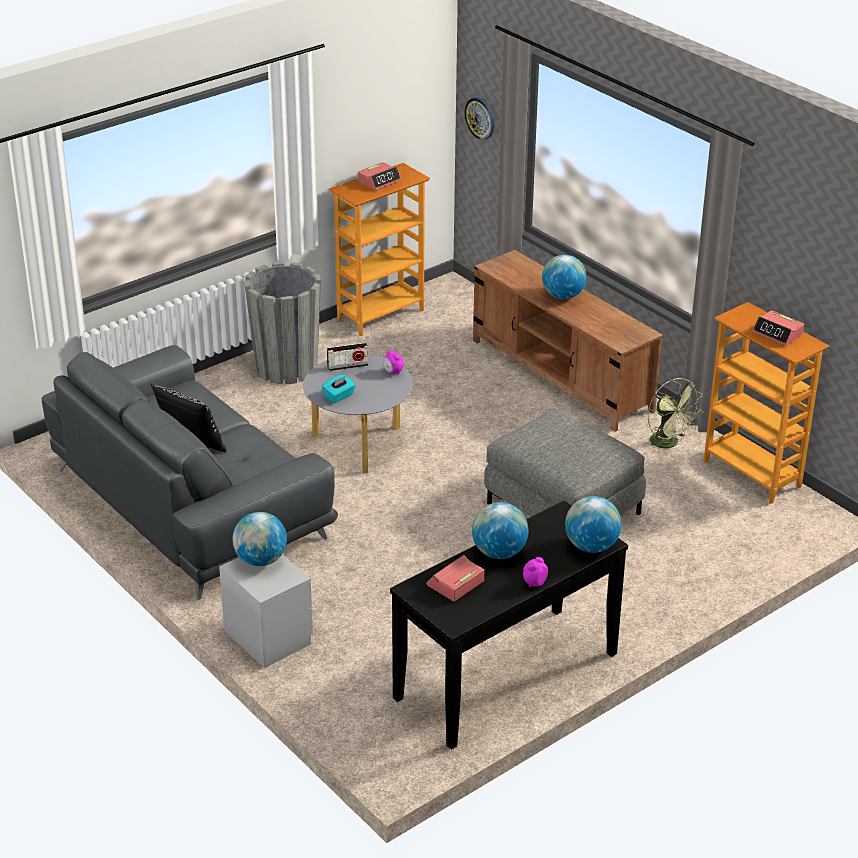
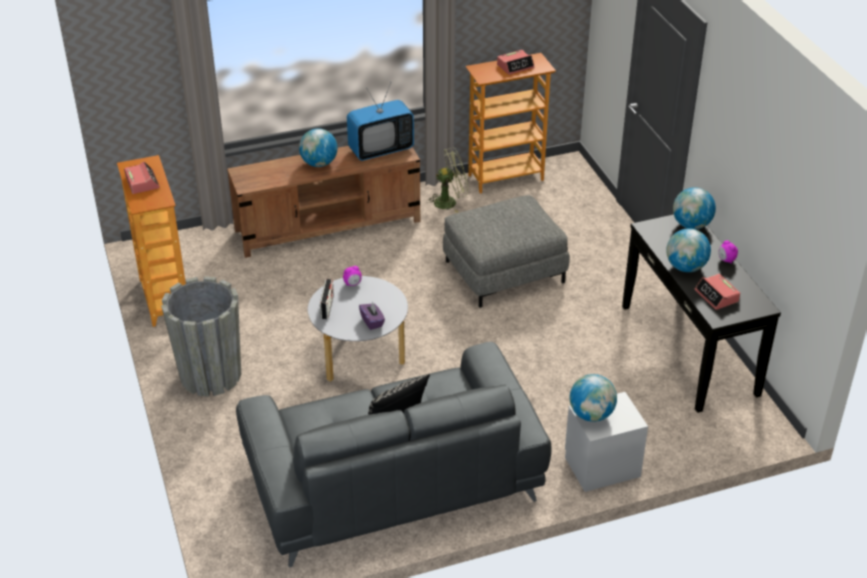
camera: 70 degrees left, 5 degrees up
turquoise tissue box [322,374,356,403] -> purple tissue box [359,302,385,330]
wall clock [464,97,494,140] -> none
none -> television [347,83,414,161]

